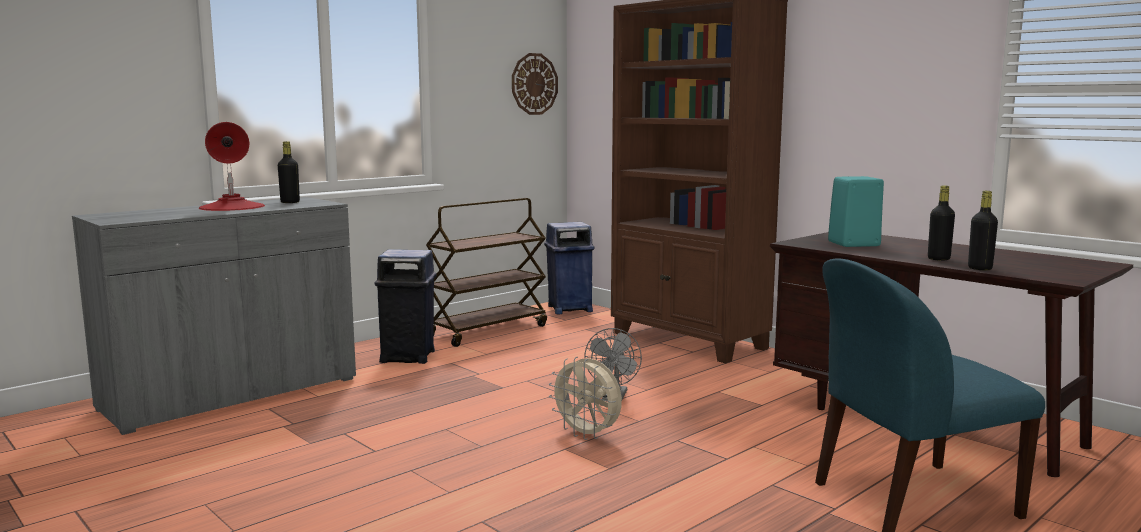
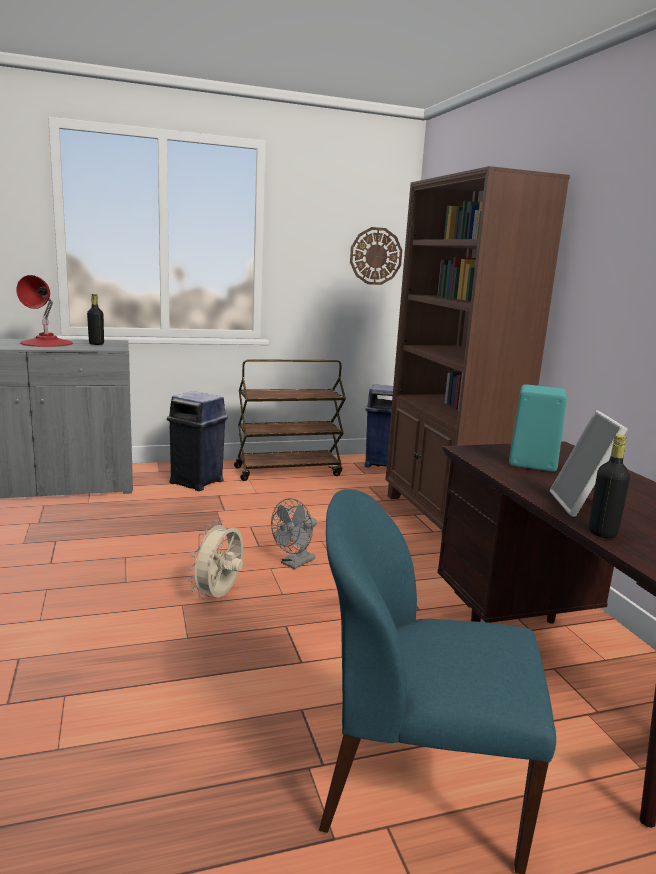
camera: 25 degrees right, 5 degrees up
beige fan [549,357,622,440] -> beige fan turned 45 degrees clockwise [188,520,243,599]
black bottle [928,186,955,261] -> picture frame [550,410,628,517]

